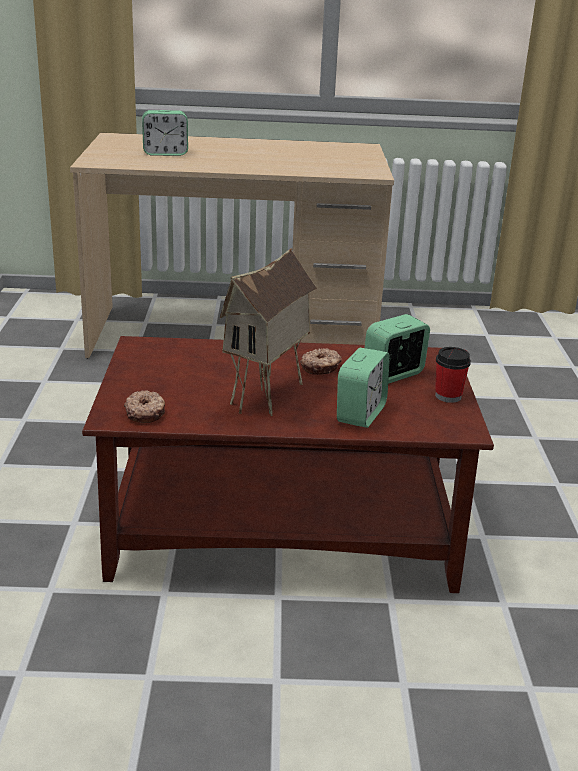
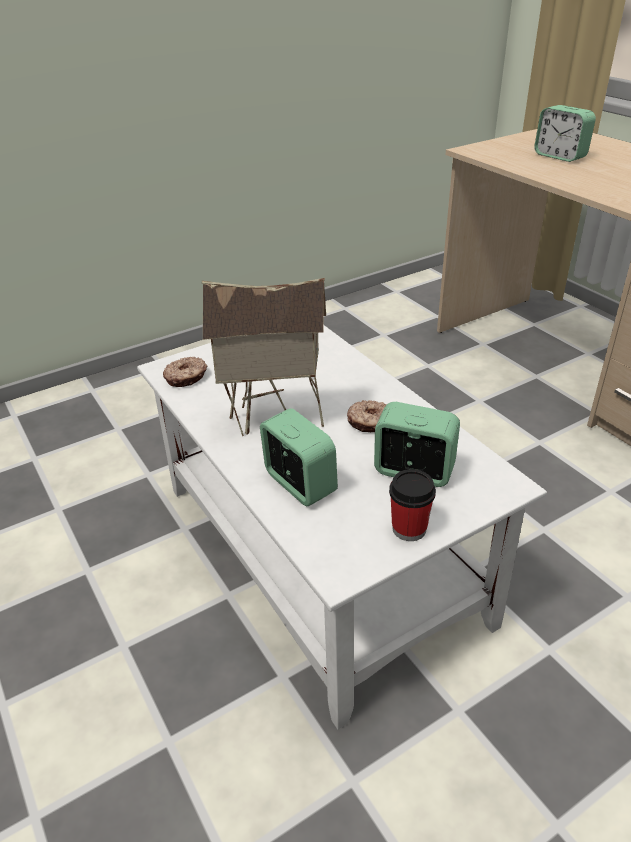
camera: 60 degrees right, 10 degrees up
brown coffee table [82,336,494,593] -> white coffee table [137,325,547,729]
alarm clock [337,348,390,428] -> alarm clock turned 120 degrees counterclockwise [260,408,338,506]

